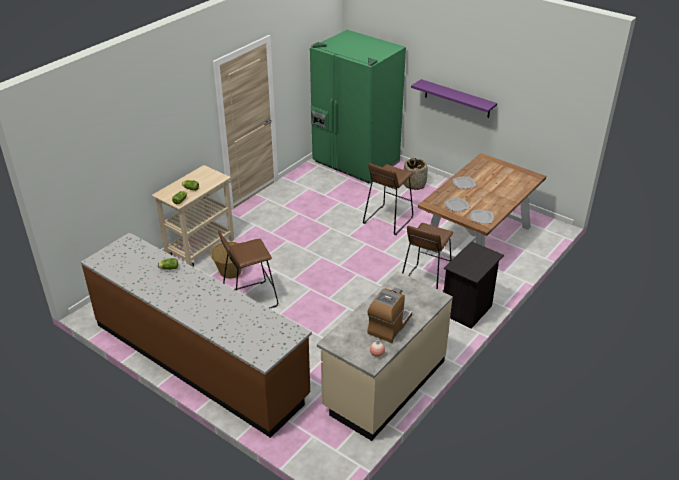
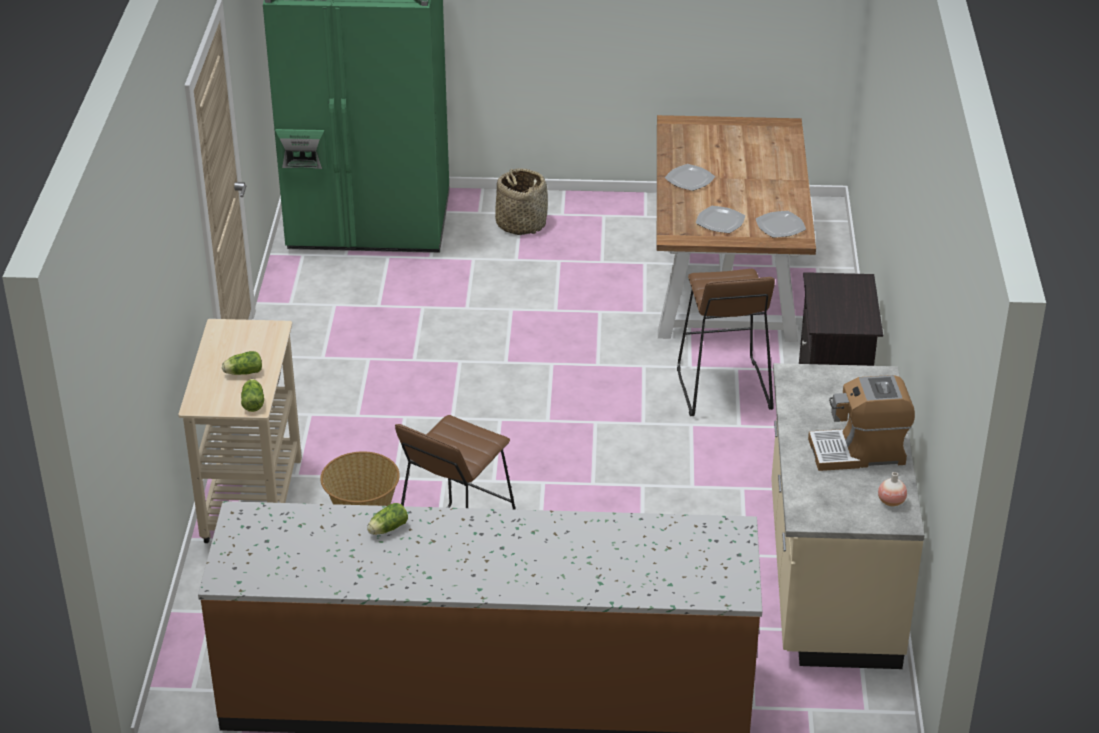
camera: 35 degrees left, 0 degrees up
brown stool [363,163,413,235] -> none
coffee machine [367,287,412,343] -> coffee machine turned 90 degrees counterclockwise [808,375,915,471]
purple shelf [411,79,497,118] -> none

